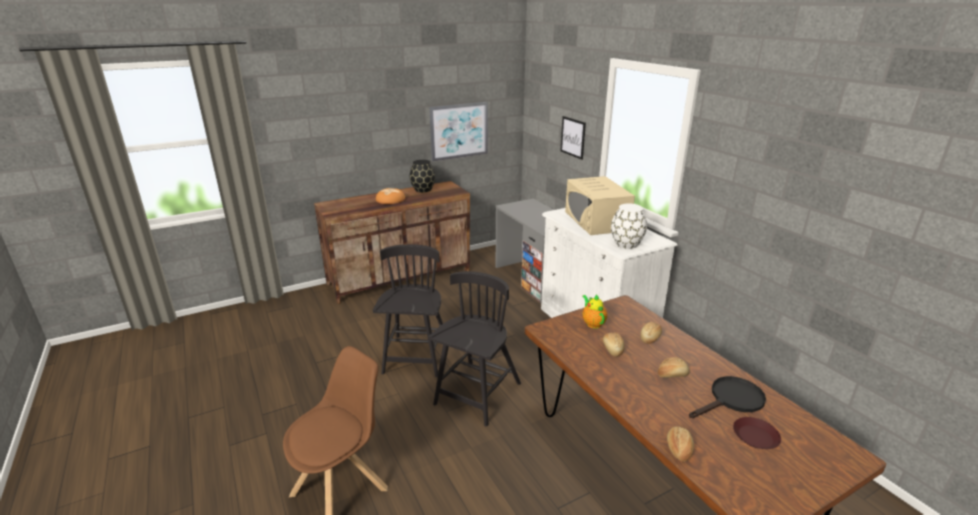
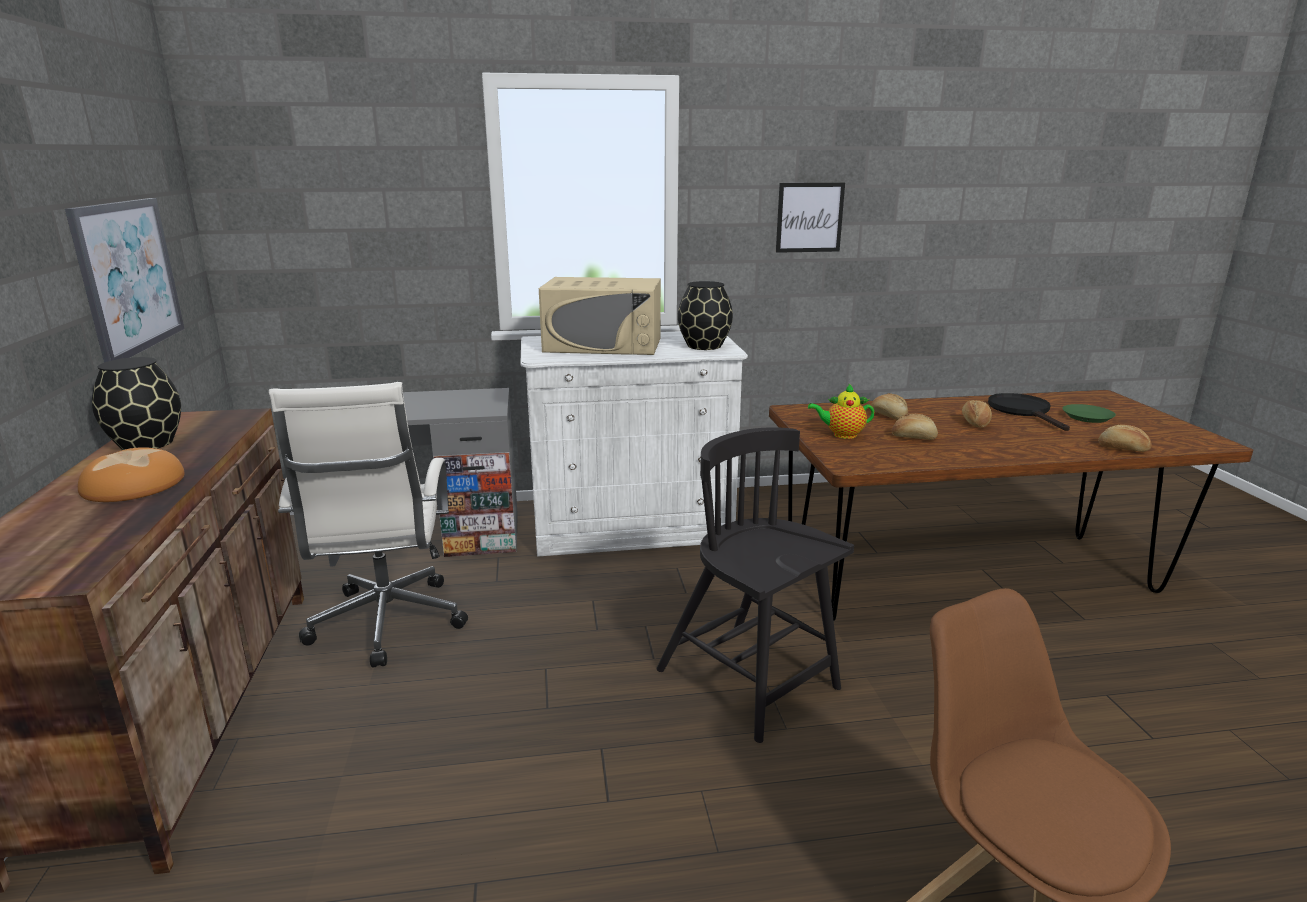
camera: 70 degrees left, 5 degrees down
black chair [373,244,443,377] -> none
picture [561,116,586,160] -> picture moved to [776,183,845,253]
white vase [611,203,647,249] -> black vase [678,281,733,350]
brown plate [733,417,781,449] -> green plate [1062,404,1116,423]
none -> white office chair [269,382,468,667]

